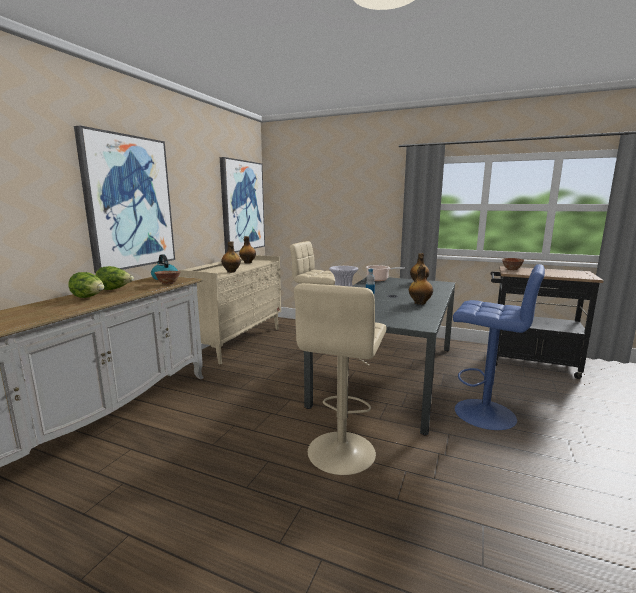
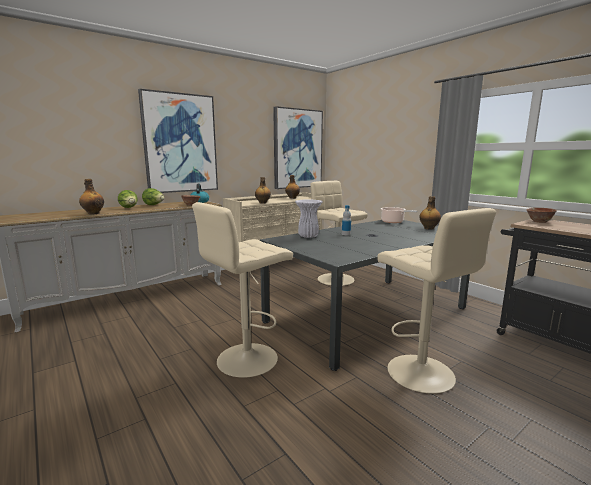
camera: 30 degrees right, 0 degrees up
bottle [409,266,433,305] -> bottle moved to [79,179,104,215]
blue stool [453,264,545,430] -> beige stool [377,208,496,394]

